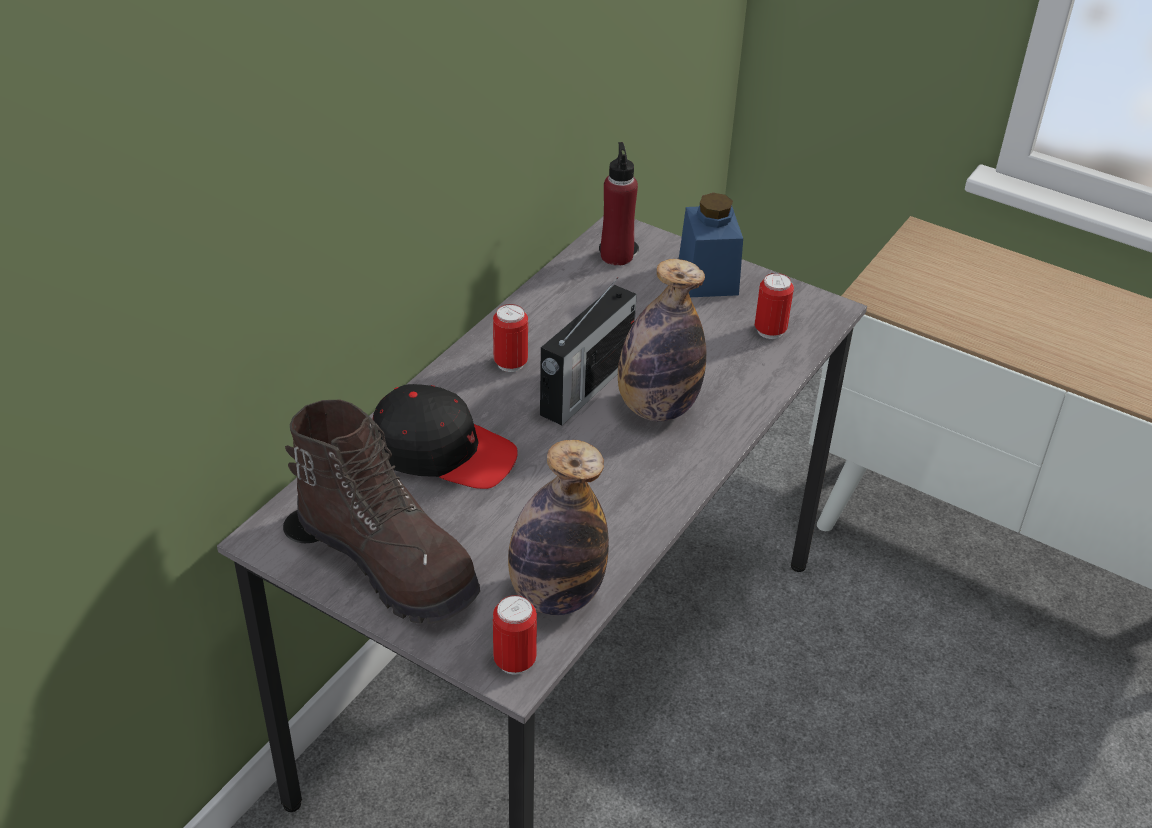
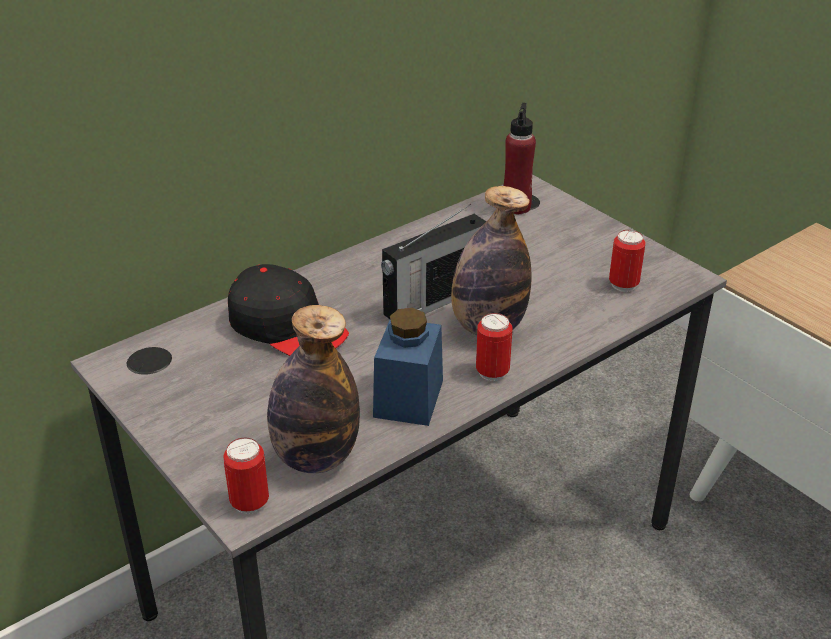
camera: 20 degrees right, 5 degrees down
brown boot [285,400,480,624] -> none
can [493,304,528,372] -> can moved to [476,313,513,381]
blue jar [679,193,743,297] -> blue jar moved to [373,308,443,426]

